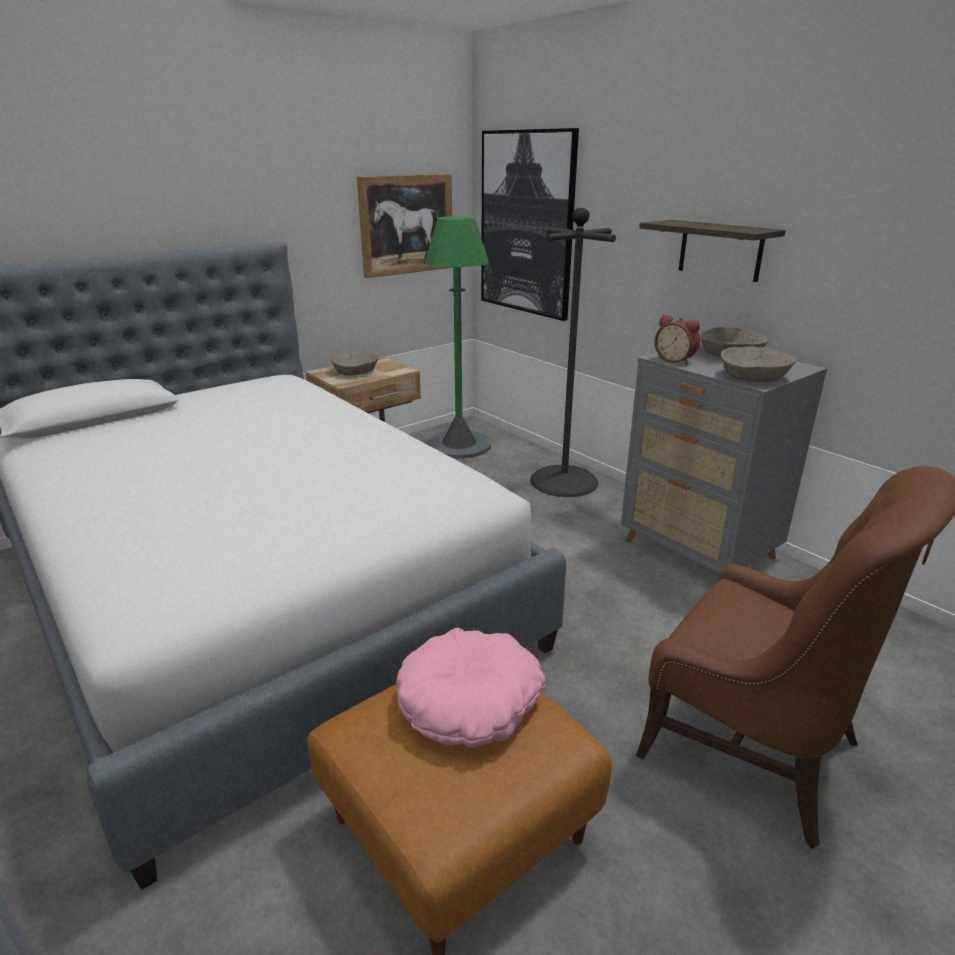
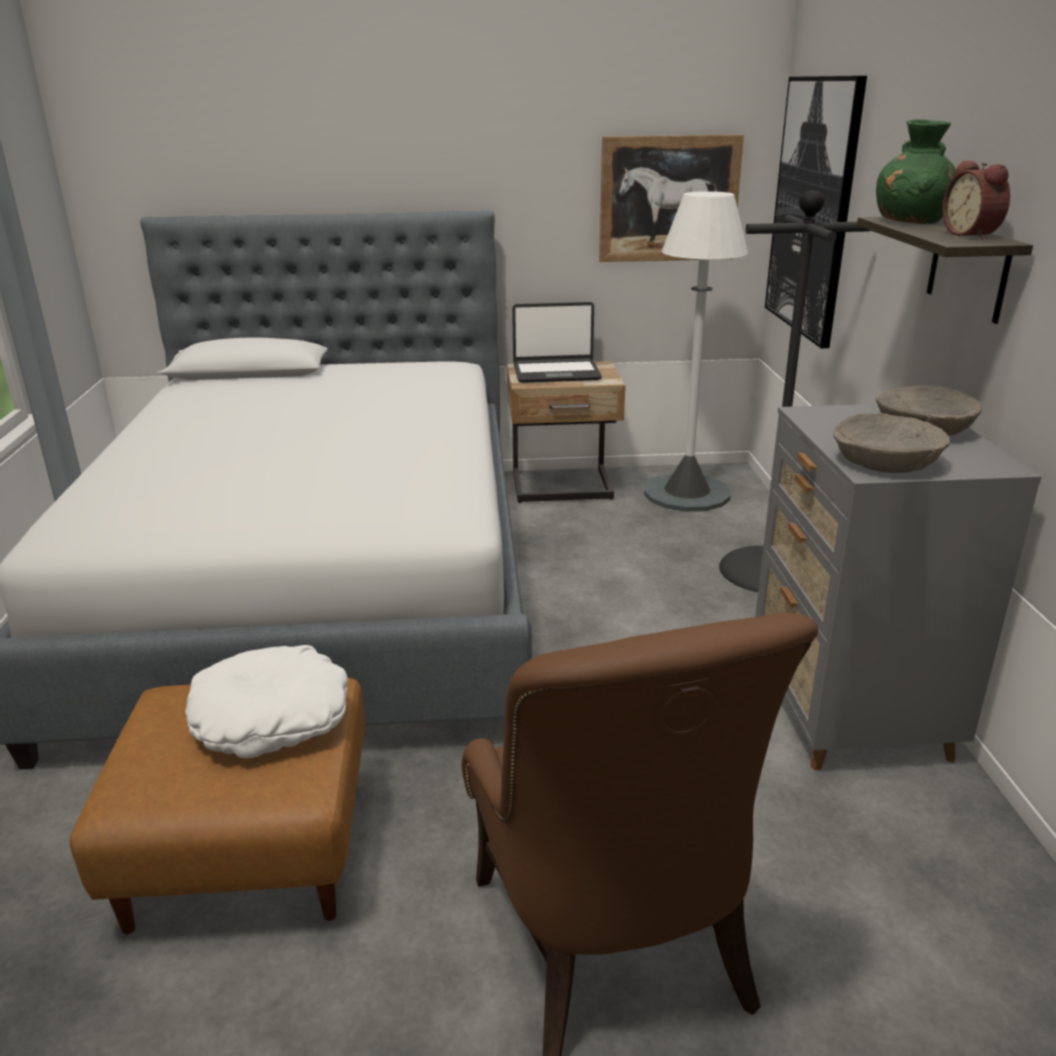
camera: 35 degrees right, 0 degrees up
beige bowl [330,351,378,375] -> laptop [512,302,602,383]
pink pillow [396,628,545,748] -> white pillow [185,645,348,758]
green floor lamp [425,216,491,459] -> white floor lamp [644,191,748,512]
alarm clock [655,315,700,364] -> alarm clock moved to [942,160,1010,239]
none -> green vase [876,119,956,224]

